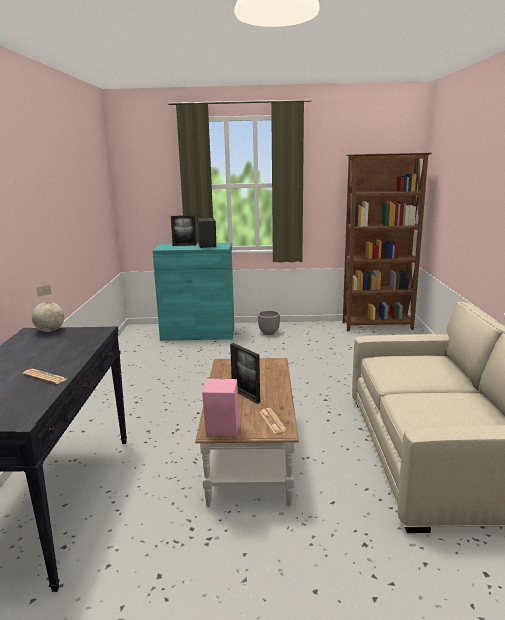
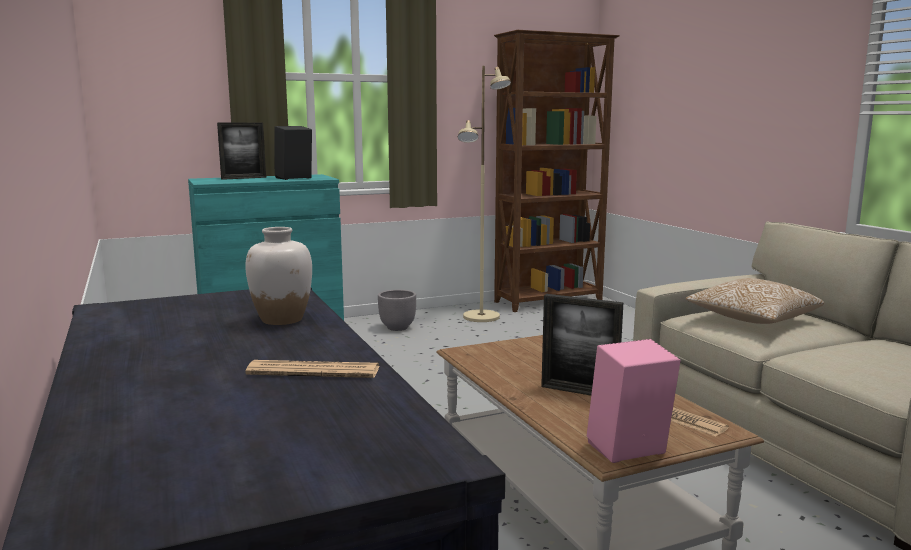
camera: 25 degrees left, 5 degrees down
globe [32,285,64,332] -> none
none -> white vase [245,227,312,325]
none -> beige floor lamp [458,66,511,322]
none -> pillow [685,278,824,324]

